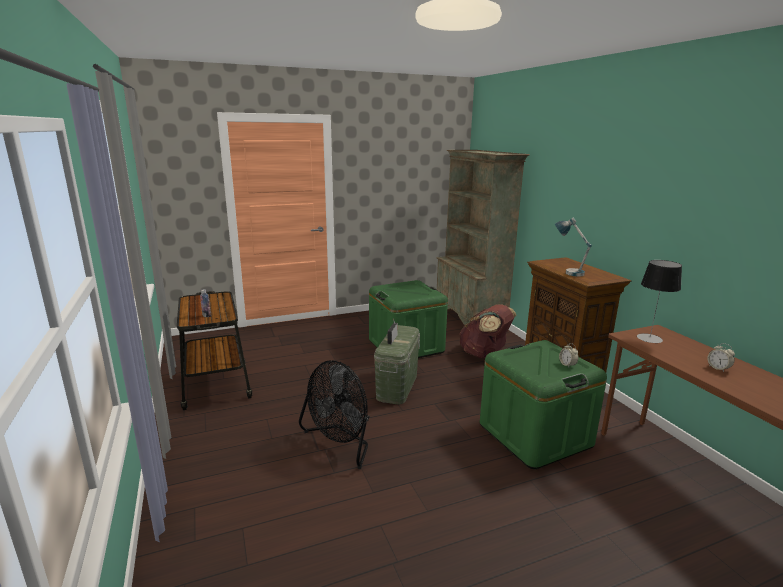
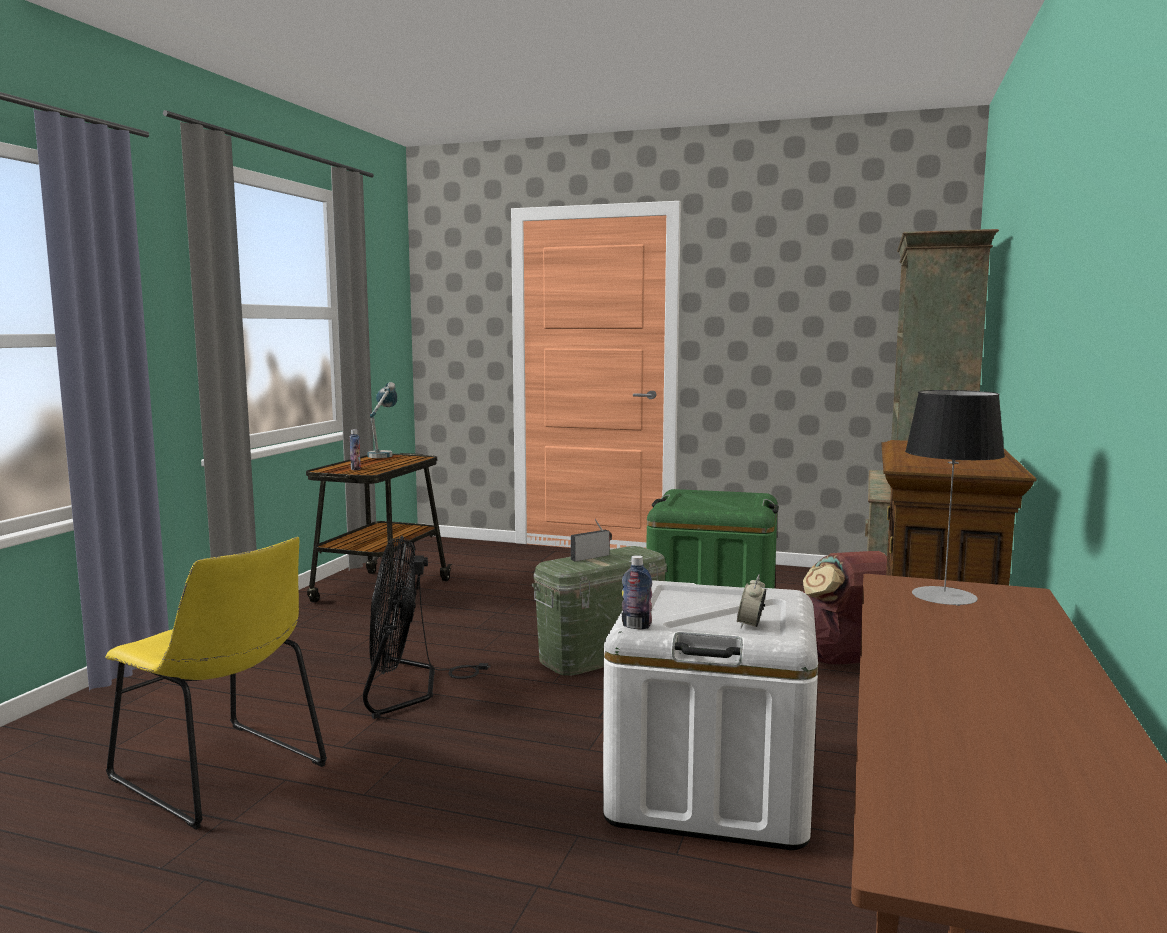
camera: 40 degrees right, 10 degrees down
green storage box [480,340,607,469] -> white storage box [603,580,818,850]
table lamp [555,218,592,277] -> table lamp moved to [367,382,397,458]
alarm clock [707,343,735,372] -> none
none -> yellow chair [105,537,327,830]
none -> bottle [622,555,652,629]

